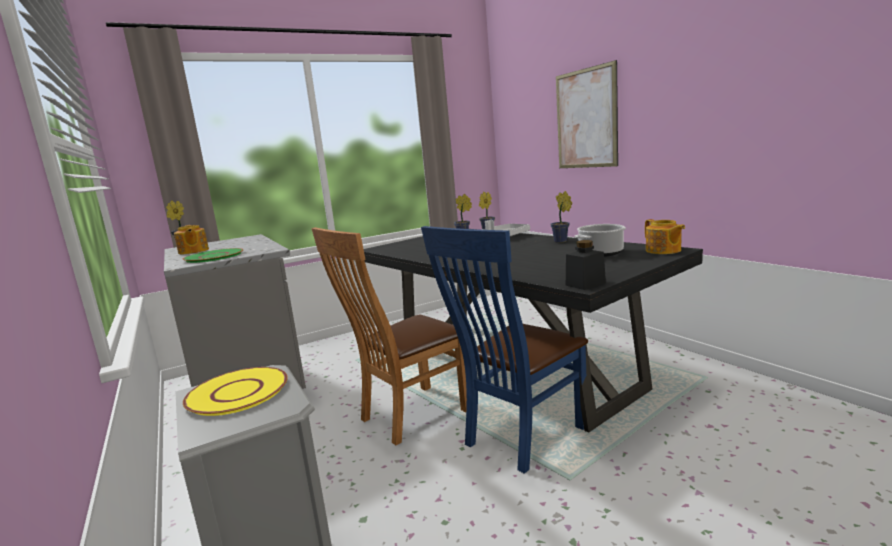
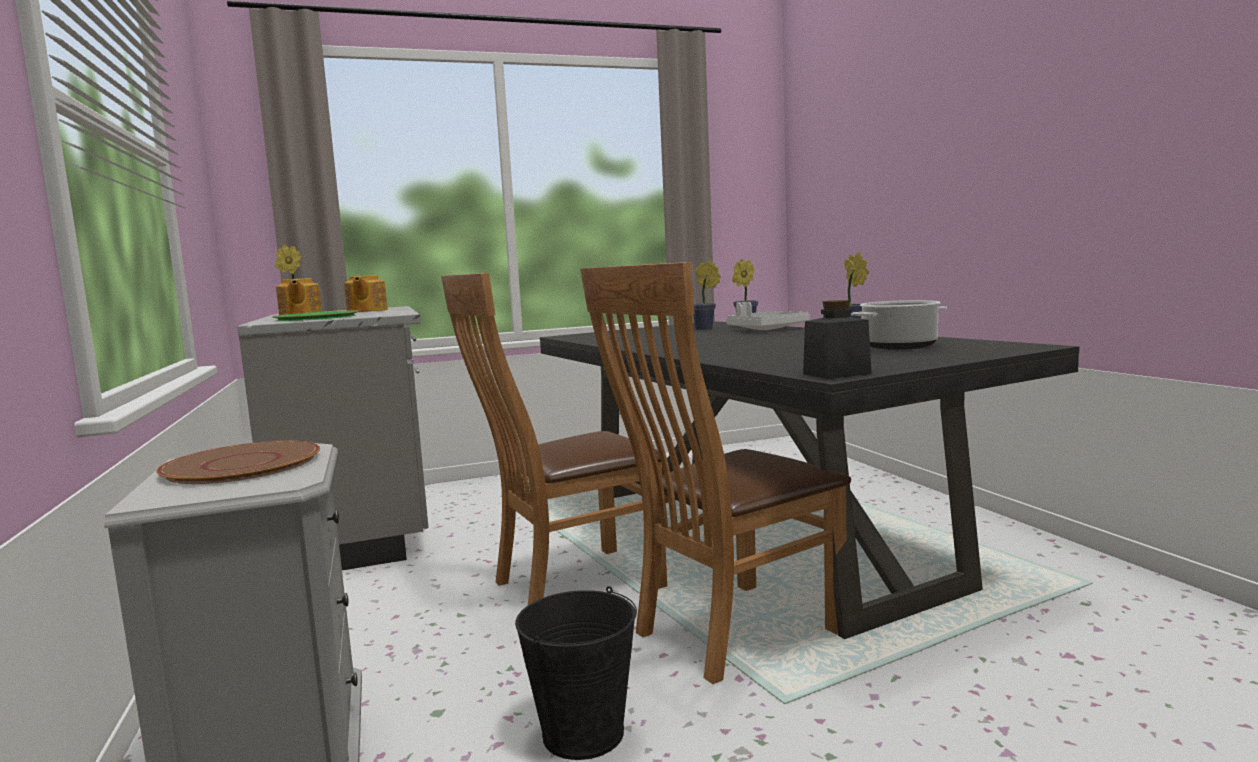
camera: 10 degrees right, 5 degrees down
yellow plate [183,367,288,416] -> brown plate [156,441,320,484]
blue chair [421,226,588,474] -> brown chair [580,262,851,684]
picture [556,60,618,168] -> none
teapot [645,219,685,254] -> teapot moved to [344,275,388,312]
none -> black bucket [515,586,637,760]

